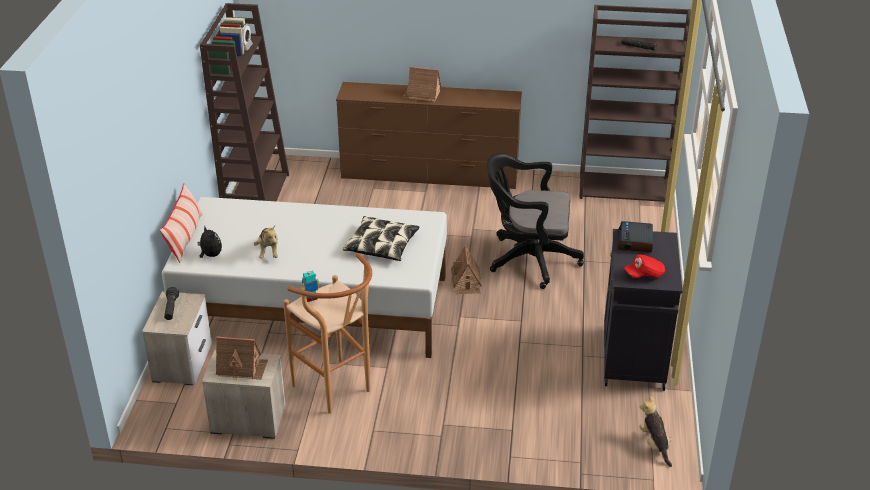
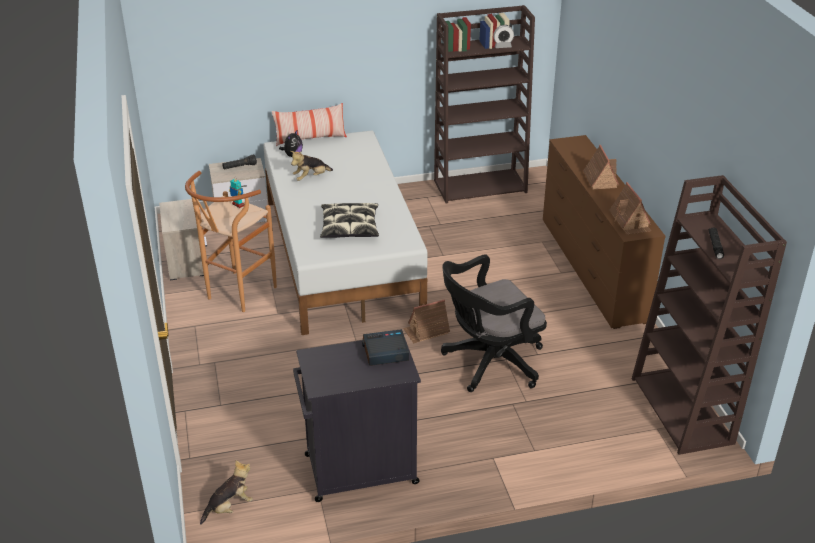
camera: 70 degrees right, 0 degrees up
toy house [216,336,268,380] -> toy house moved to [609,182,651,234]
black office chair [487,153,584,289] -> black office chair turned 105 degrees counterclockwise [441,254,547,392]
red cap [624,255,665,278] -> none

